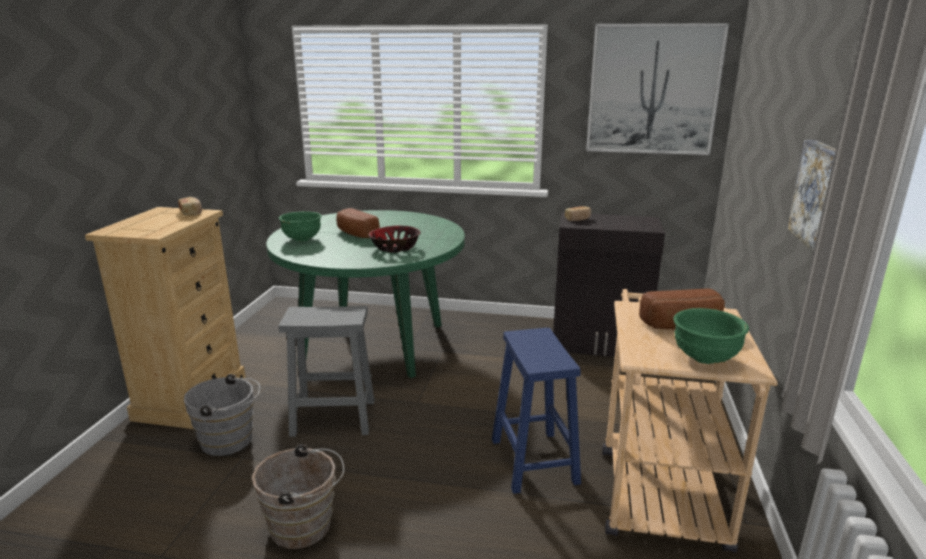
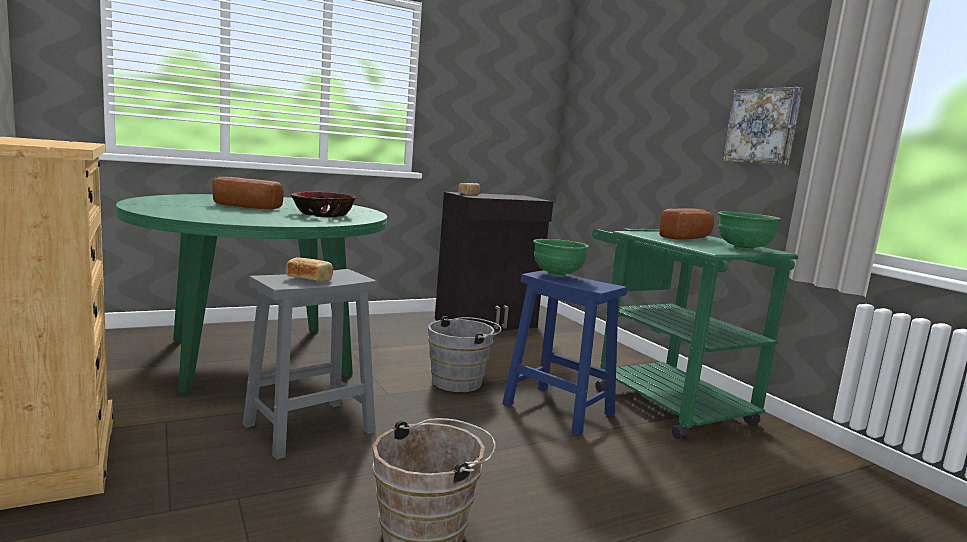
camera: 40 degrees left, 10 degrees down
bread [178,197,202,216] -> bread moved to [286,257,333,282]
grey bucket [184,374,260,456] -> grey bucket moved to [428,316,501,392]
green bowl [279,211,322,241] -> green bowl moved to [533,239,589,277]
picture [586,23,729,155] -> none
beige cart [602,289,778,553] -> green cart [592,229,798,439]

